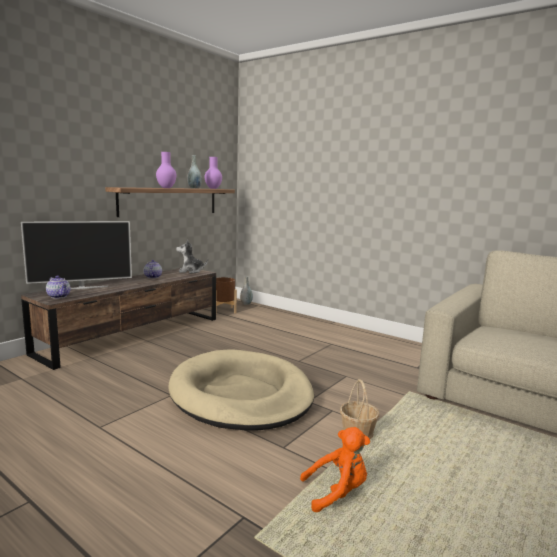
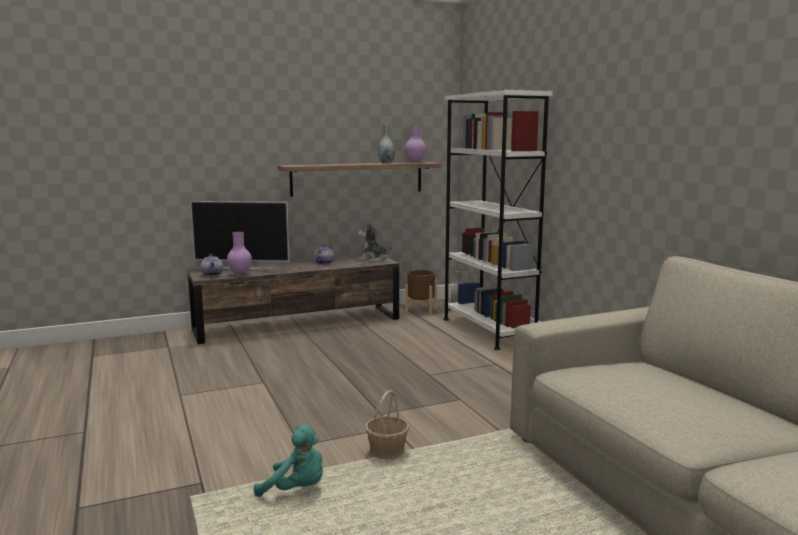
camera: 30 degrees right, 0 degrees up
purple vase [156,152,176,188] -> purple vase moved to [227,232,252,275]
beige dog bed [168,349,314,431] -> none
orange plush toy [300,427,370,512] -> turquoise plush toy [254,424,323,497]
none -> white bookcase [443,90,553,350]

